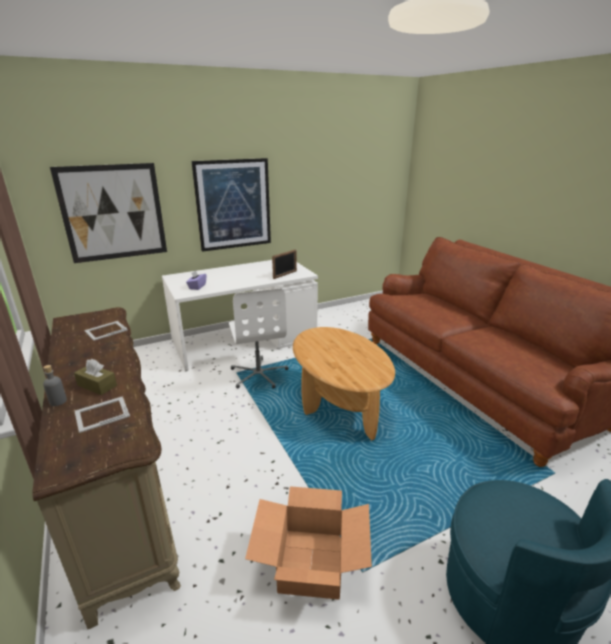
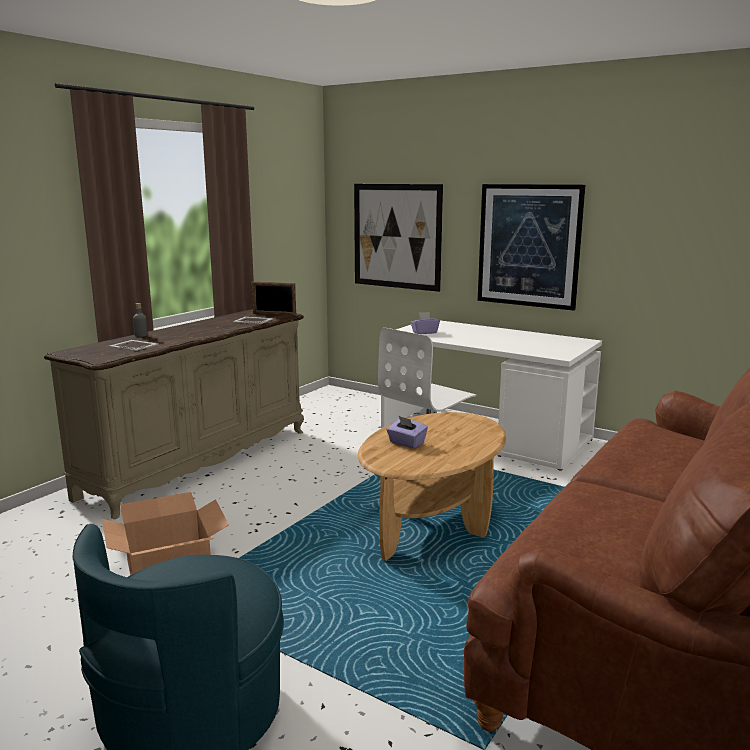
camera: 60 degrees right, 10 degrees down
brown tissue box [74,359,117,395] -> none
picture frame [272,249,297,279] -> picture frame moved to [252,282,296,316]
none -> purple tissue box [386,416,428,448]

